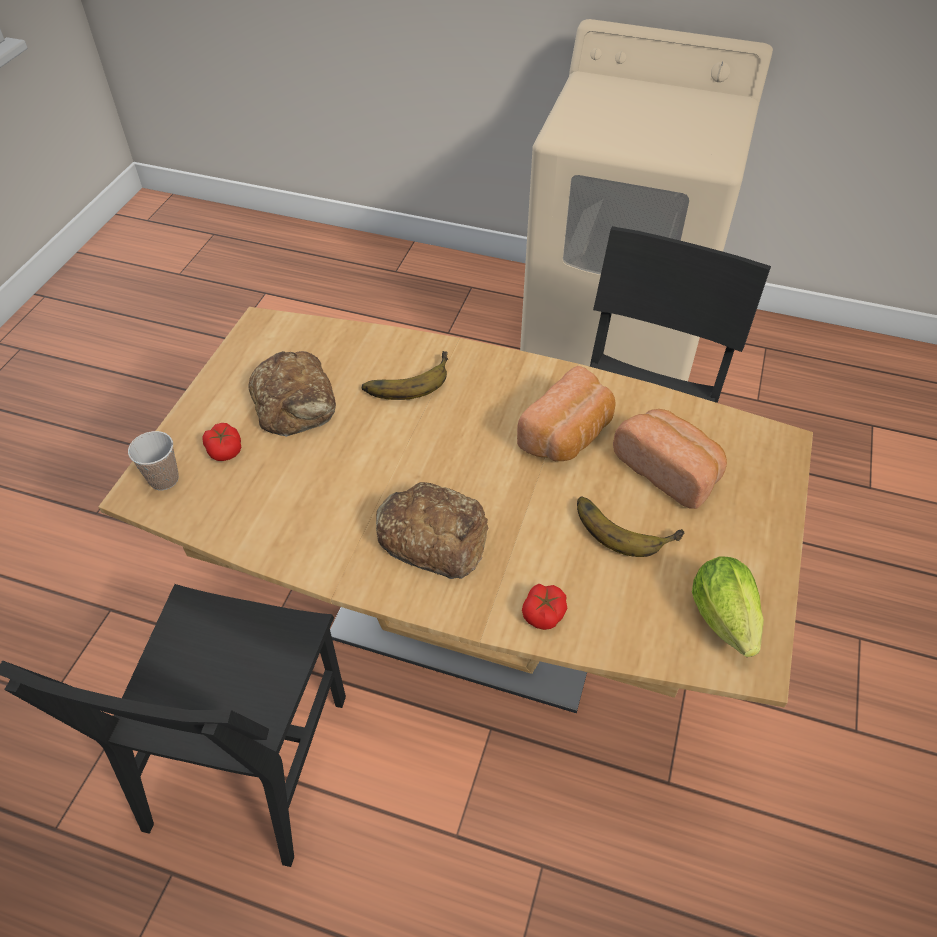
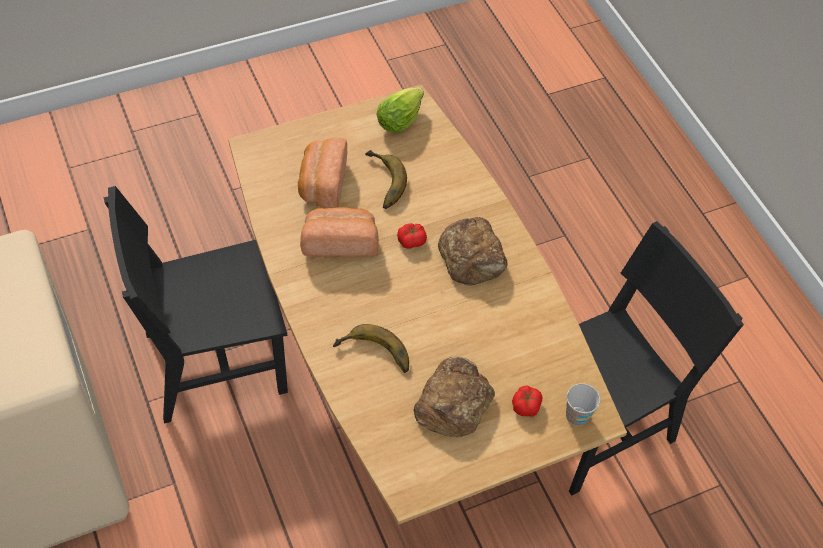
camera: 135 degrees left, 5 degrees up
tomato [522,584,567,630] -> tomato moved to [397,223,427,249]

